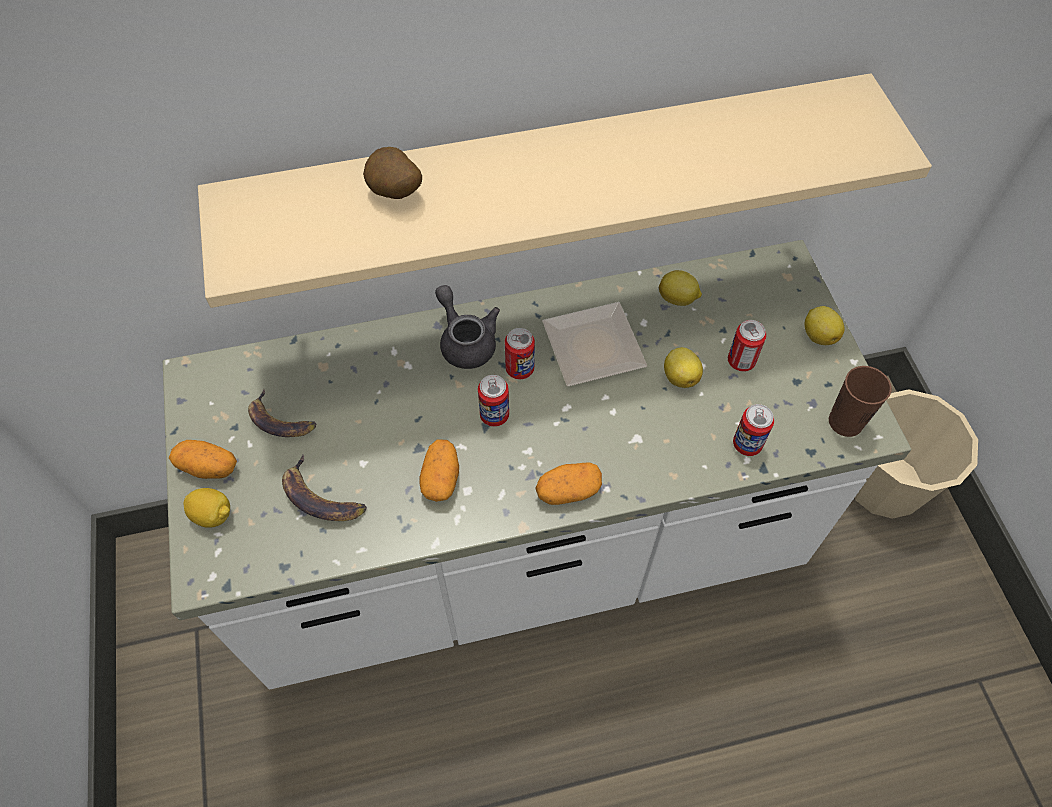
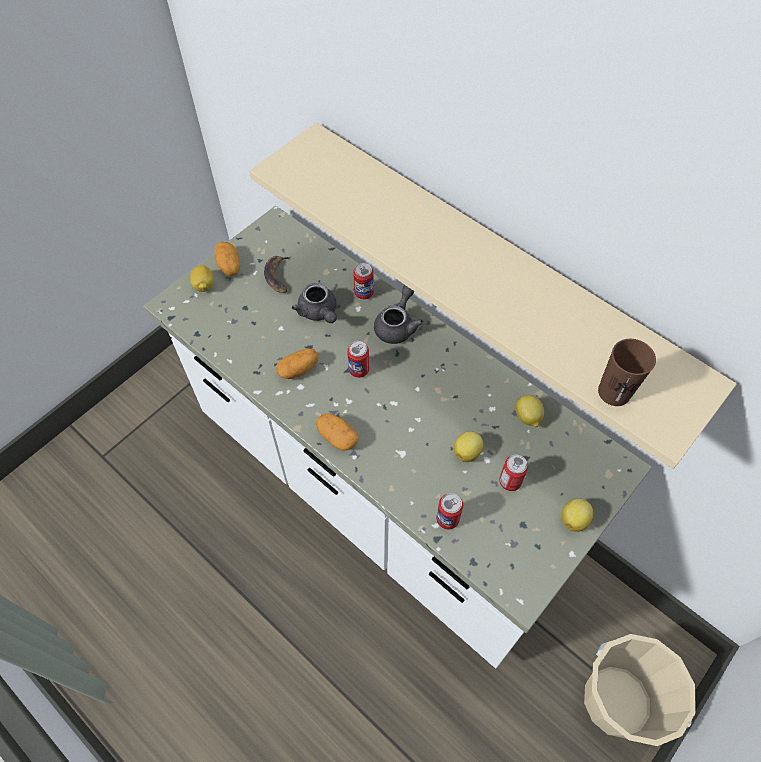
camera: 55 degrees right, 0 degrees up
banana [282,455,367,521] -> none
potato [363,147,422,199] -> none
can [505,328,535,379] -> can moved to [353,263,374,300]
plate [542,302,647,386] -> none
brown cup [829,366,892,437] -> brown cup moved to [598,339,656,406]
none -> grey teapot [292,283,337,323]

